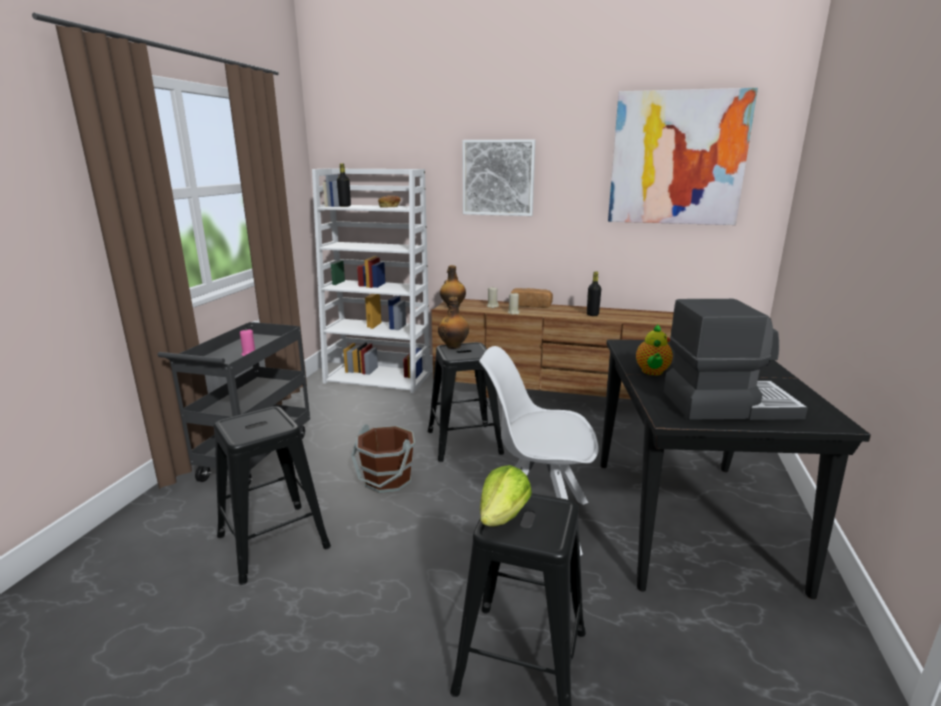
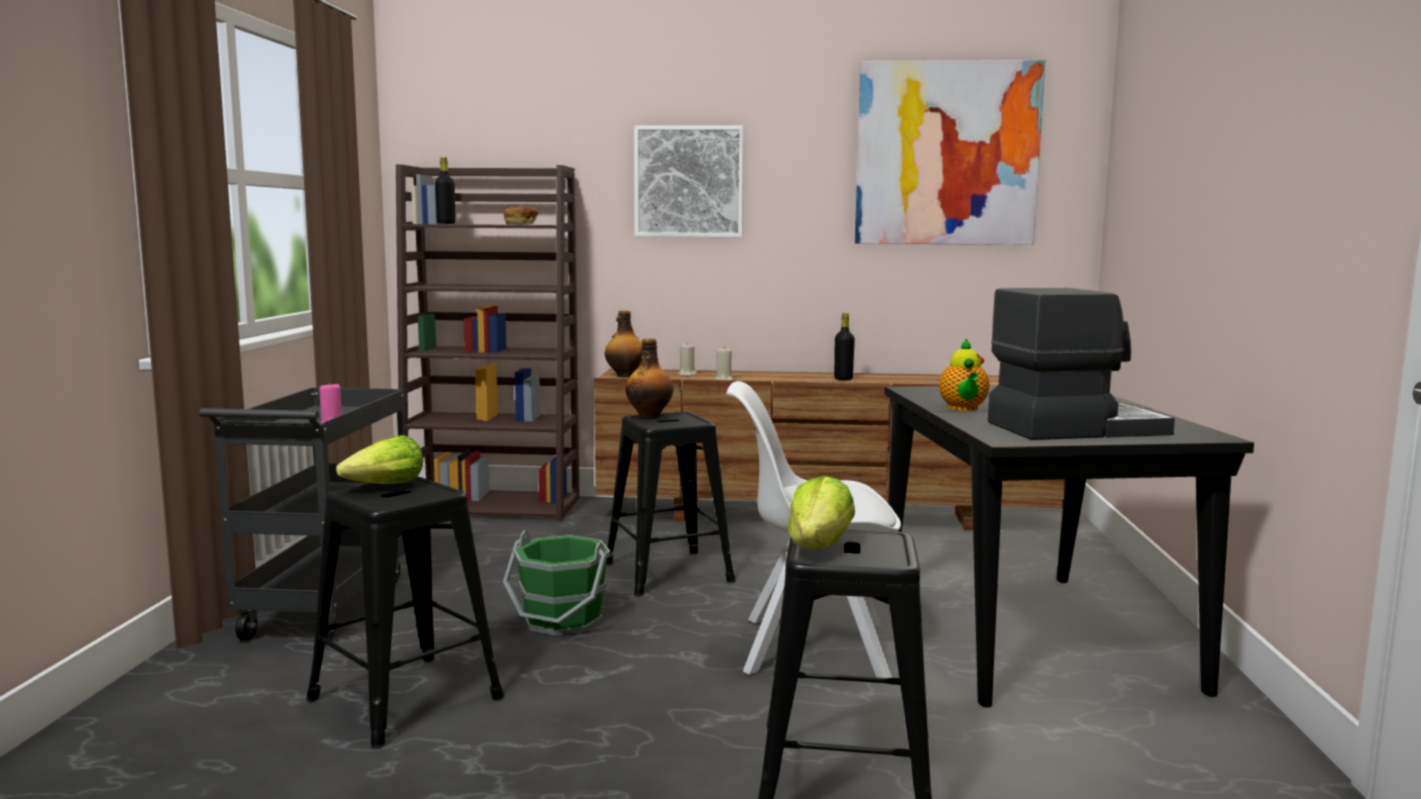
camera: 10 degrees left, 10 degrees down
white bookcase [312,168,430,393] -> brown bookcase [396,164,579,522]
brown bucket [351,424,415,493] -> green bucket [503,530,610,636]
bread [511,288,553,308] -> none
none -> lettuce [336,435,423,484]

